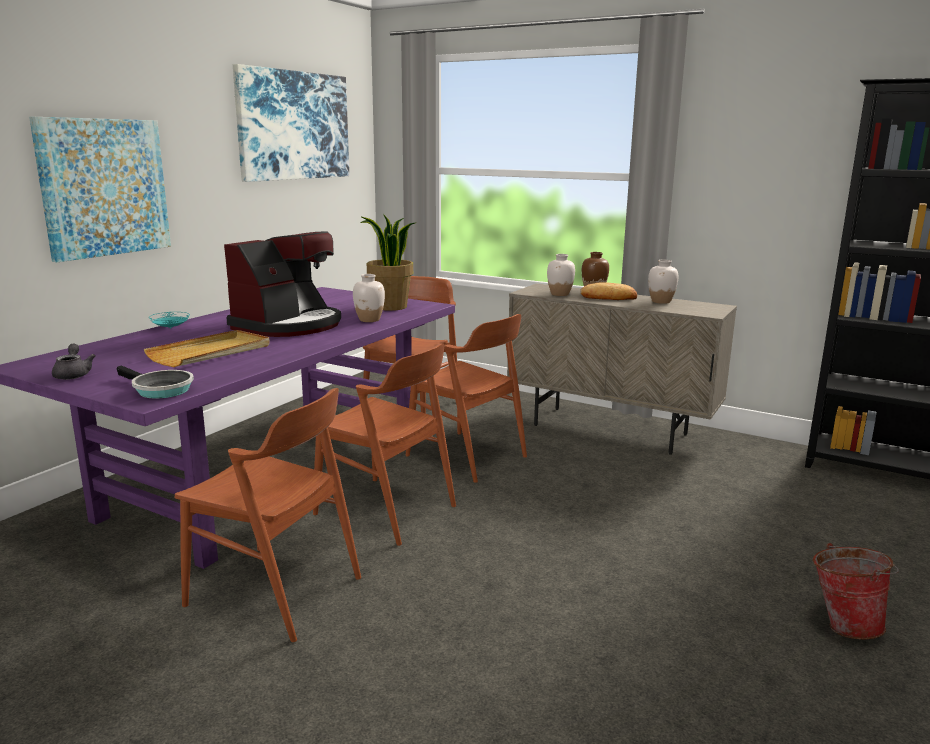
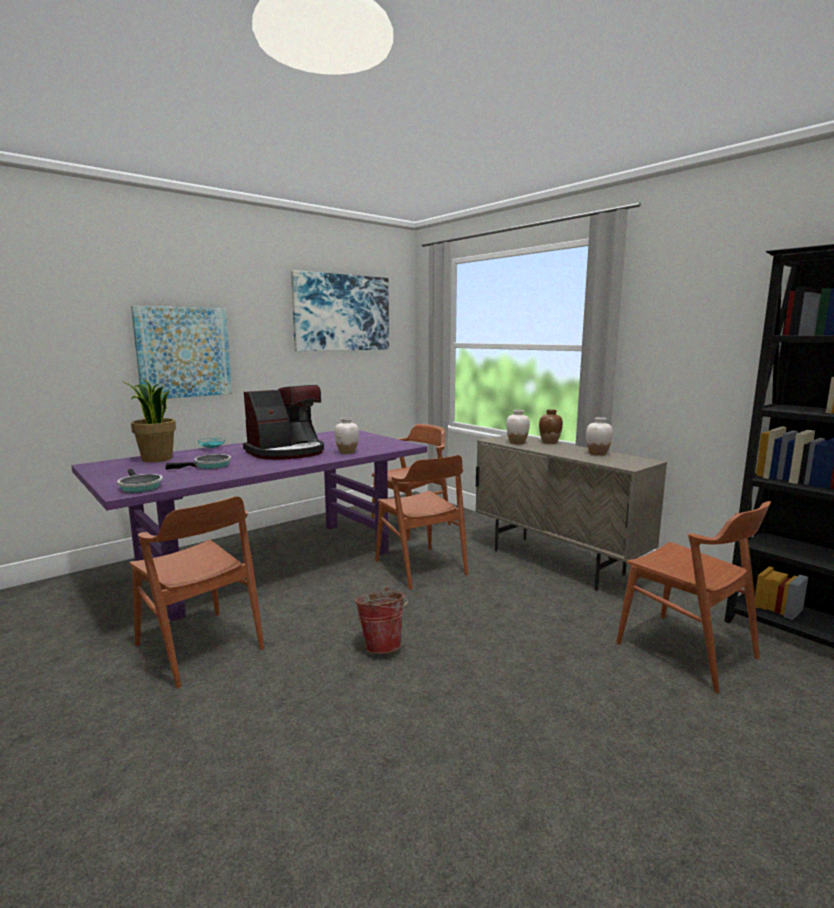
camera: 20 degrees right, 5 degrees down
grey teapot [52,344,95,380] -> none
beige tray [144,330,270,367] -> frying pan [166,454,231,470]
brown chair [313,343,456,546] -> brown chair moved to [616,501,771,693]
potted plant [360,214,417,311] -> potted plant moved to [122,379,176,462]
bread [580,282,637,300] -> none
bucket [813,543,899,639] -> bucket moved to [355,588,408,654]

